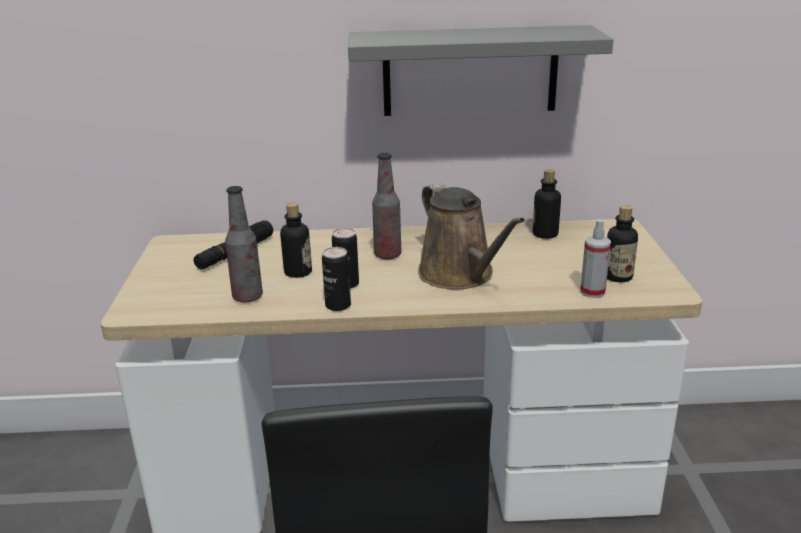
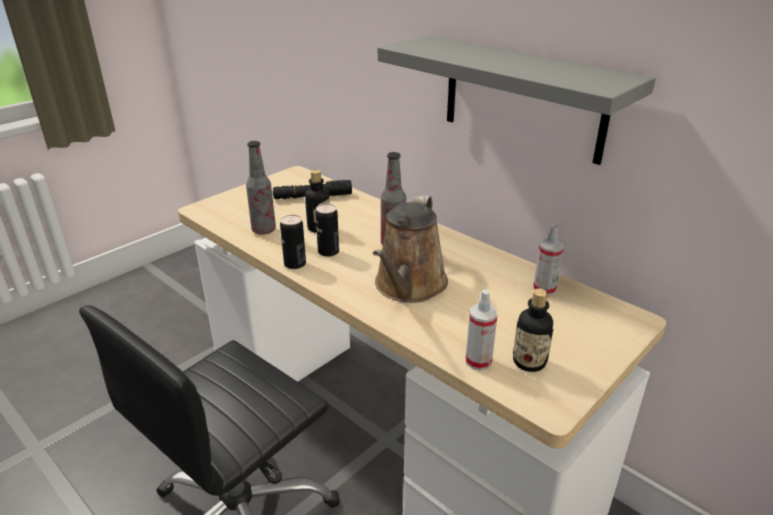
camera: 45 degrees right, 5 degrees up
bottle [533,169,561,239] -> spray bottle [533,225,564,296]

